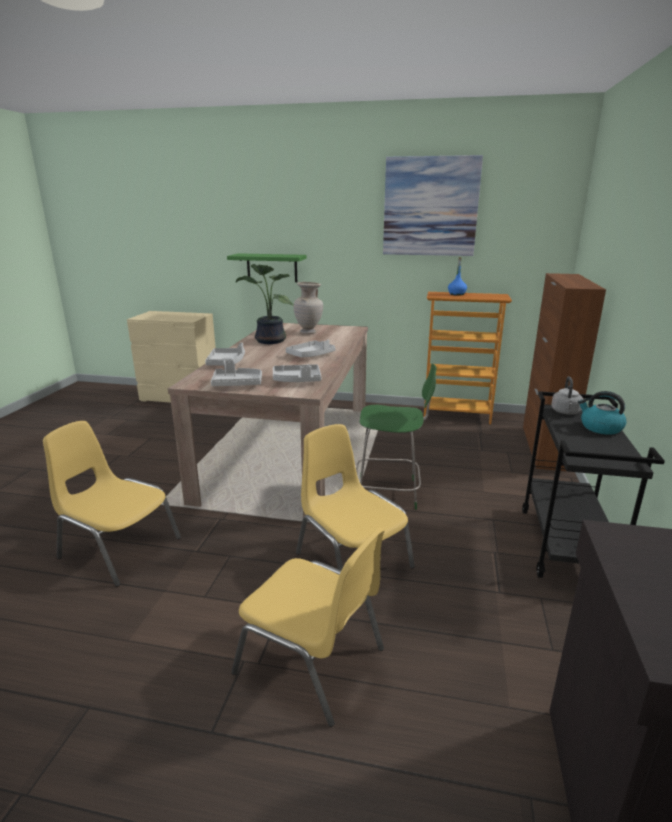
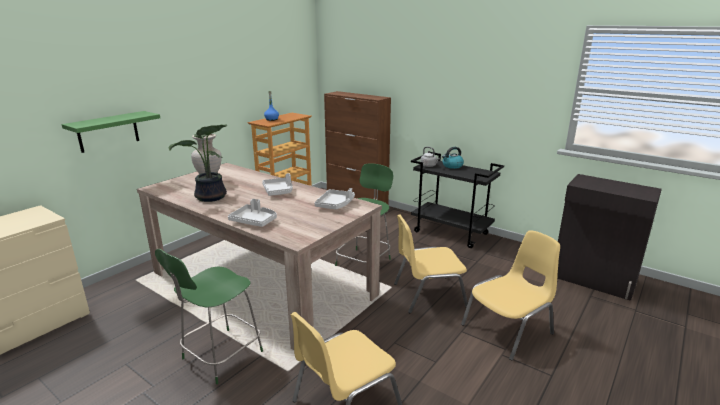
camera: 65 degrees left, 0 degrees up
grey tray [211,360,262,386] -> none
picture [383,155,483,256] -> none
none -> green stool [155,249,263,384]

